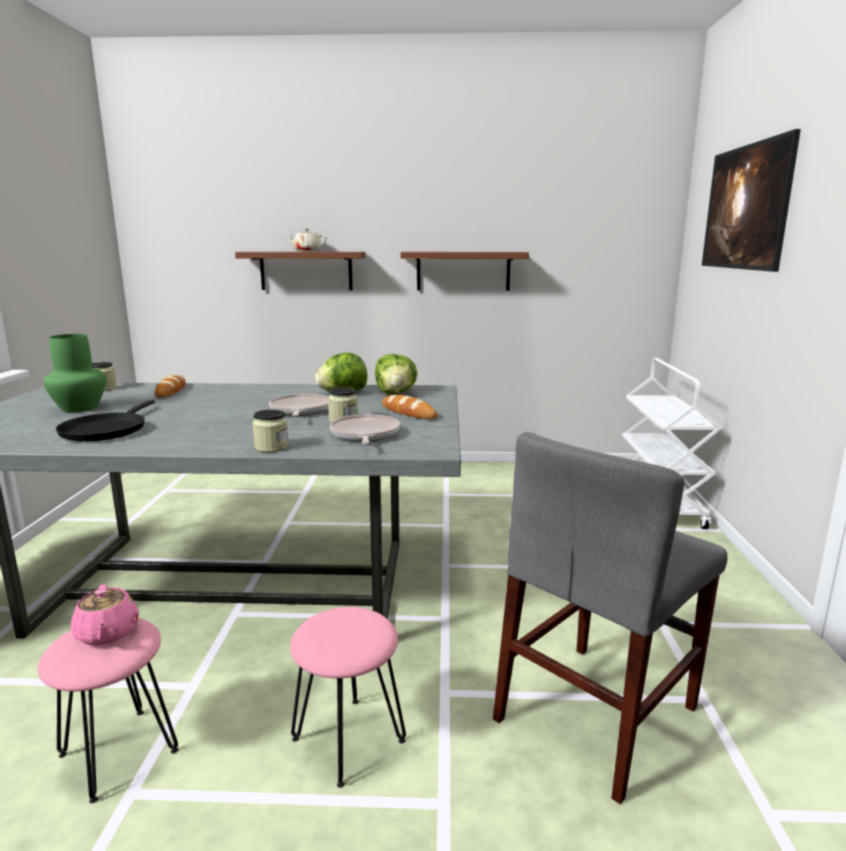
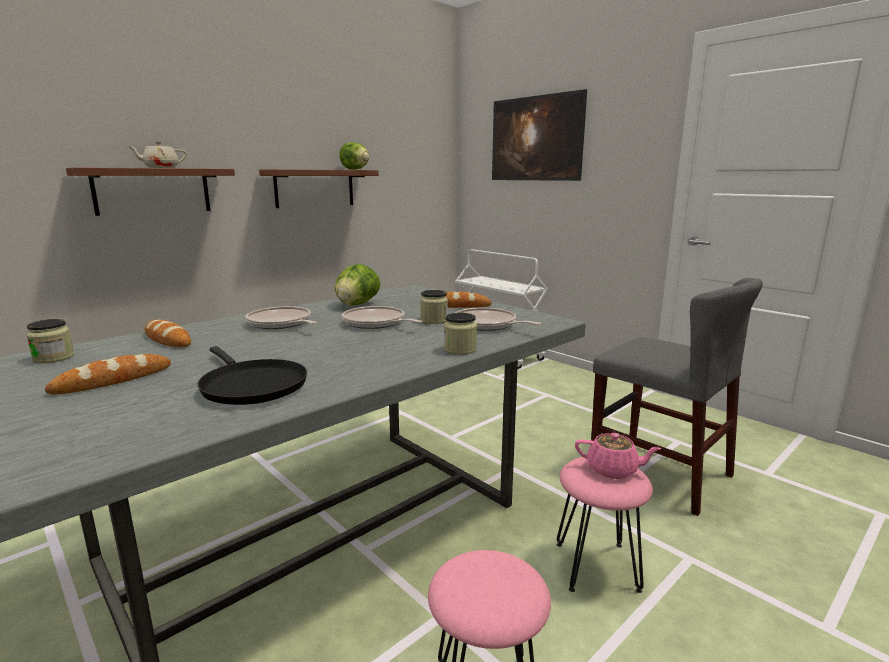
camera: 45 degrees left, 0 degrees up
green vase [43,334,106,412] -> bread [45,354,171,394]
pink teapot [71,584,139,646] -> pink teapot moved to [575,433,661,479]
lettuce [375,354,418,394] -> lettuce moved to [339,142,369,170]
grey chair [493,432,728,804] -> grey chair turned 45 degrees counterclockwise [591,278,763,516]
none -> frying pan [246,306,317,329]

